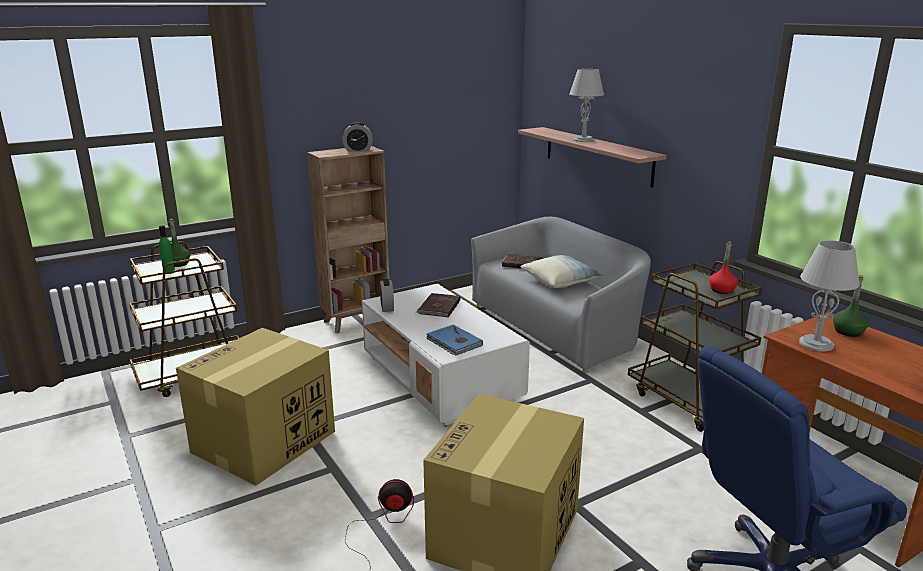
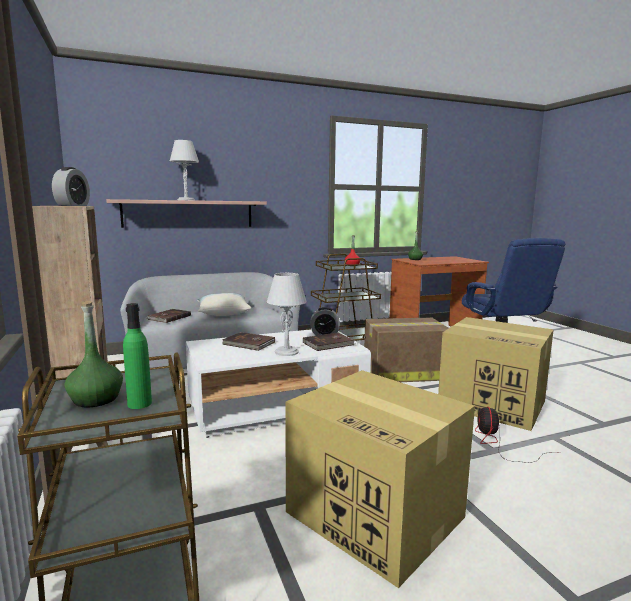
camera: 80 degrees left, 10 degrees down
alarm clock [380,279,394,312] -> alarm clock moved to [310,307,340,335]
blue book [426,325,483,356] -> brown book [303,332,355,351]
grey table lamp [799,240,860,351] -> grey table lamp moved to [267,273,307,356]
none -> cardboard box [364,317,449,382]

